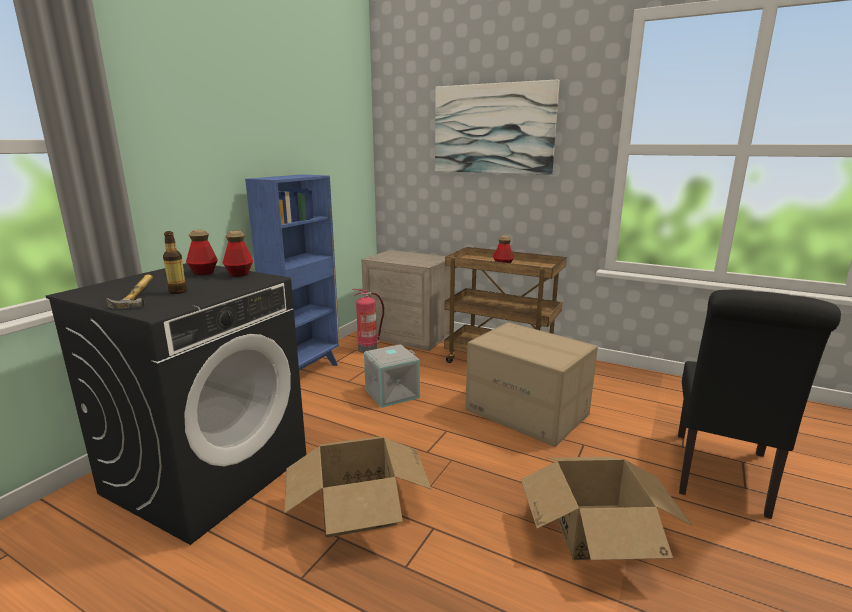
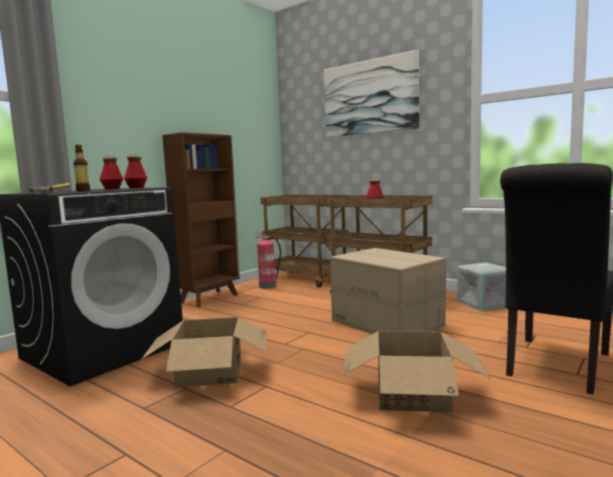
camera: 10 degrees right, 10 degrees down
blue bookcase [245,174,340,370] -> brown bookcase [162,132,240,307]
beige nightstand [361,250,451,351] -> brown cart [260,195,349,288]
grey storage box [364,344,420,408] -> grey storage box moved to [457,262,506,311]

